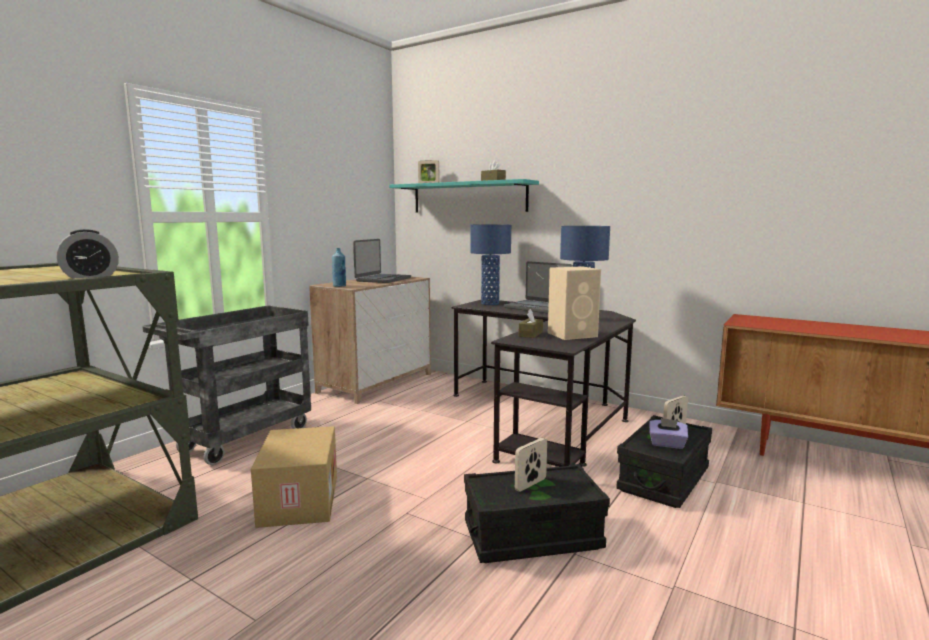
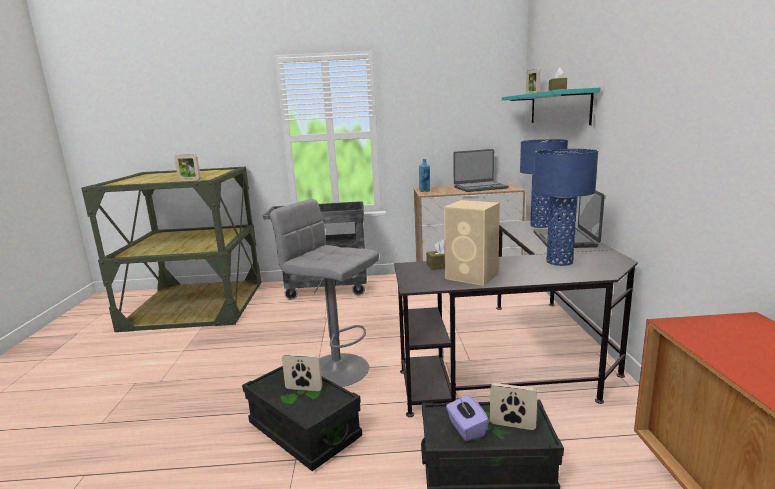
camera: 55 degrees right, 5 degrees up
alarm clock [56,229,119,279] -> picture frame [174,154,201,180]
cardboard box [251,426,337,528] -> none
none -> grey stool [270,199,379,387]

